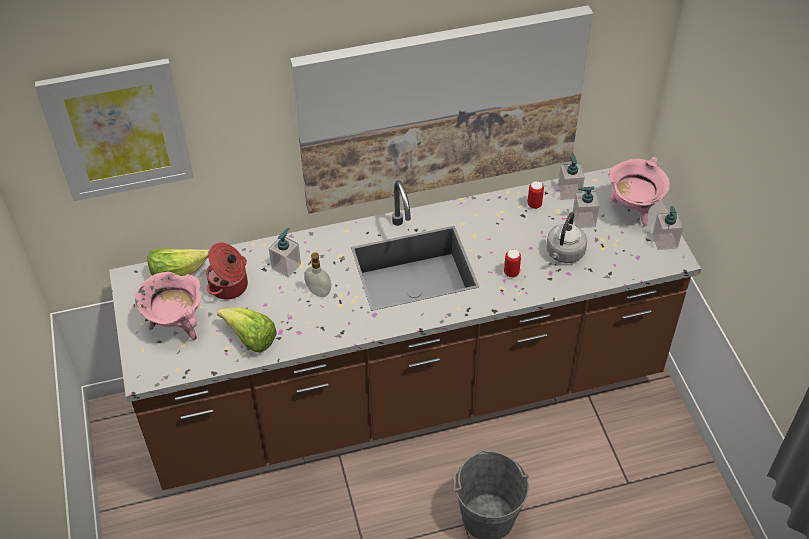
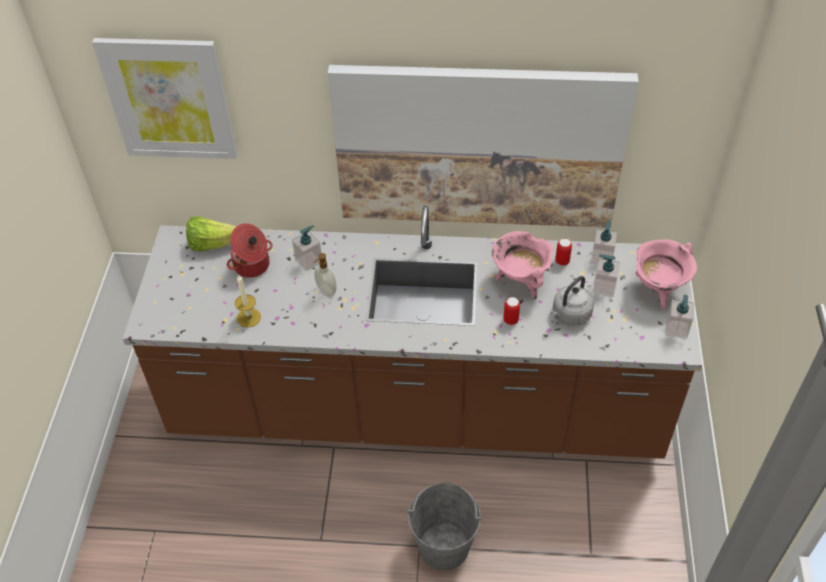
camera: 20 degrees right, 0 degrees up
pink cooking pot [135,272,200,340] -> pink cooking pot moved to [491,231,553,299]
lettuce [217,307,276,353] -> candle [235,274,261,327]

